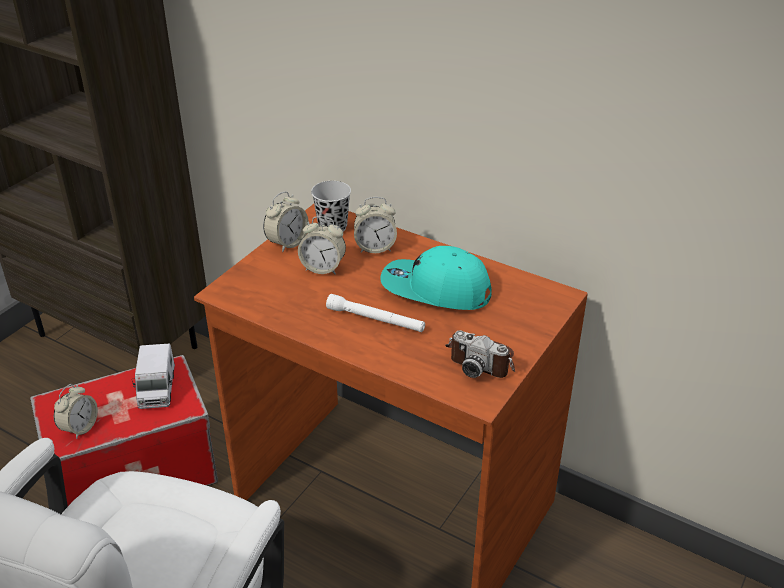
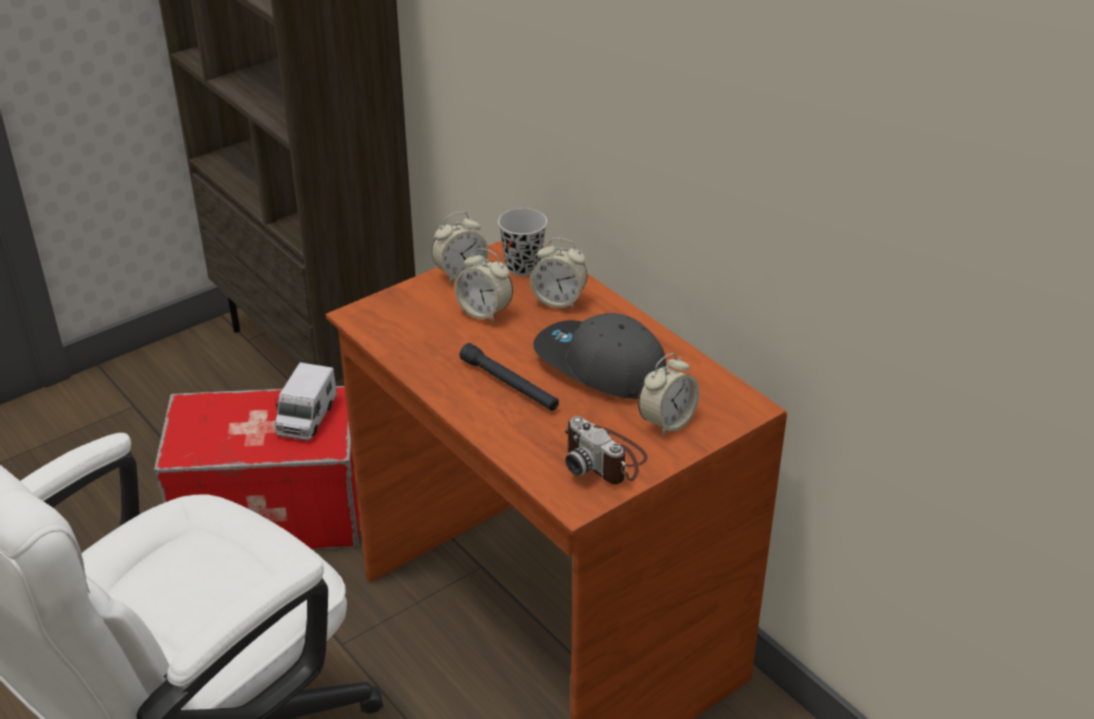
camera: 20 degrees right, 0 degrees up
alarm clock [54,384,98,439] -> alarm clock moved to [638,353,699,437]
white flashlight [326,294,425,332] -> black flashlight [459,343,559,411]
turquoise cap [380,246,492,310] -> grey cap [533,313,666,399]

